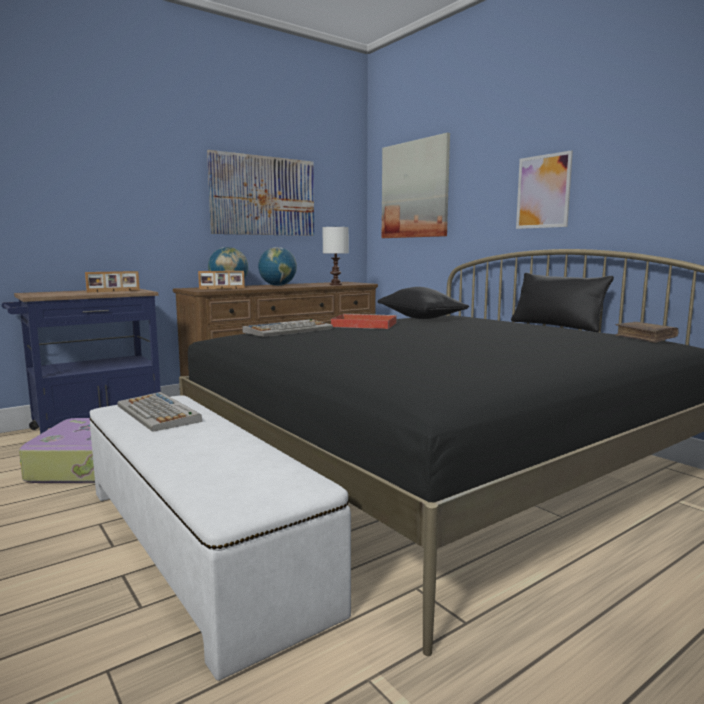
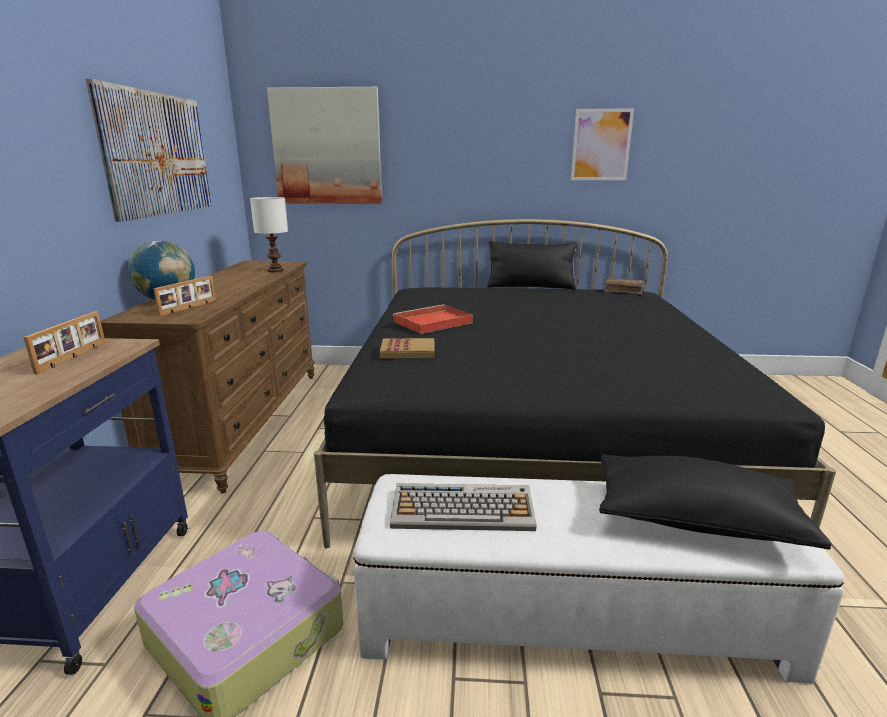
camera: 50 degrees left, 10 degrees up
keyboard [242,319,333,337] -> book [380,338,435,358]
globe [258,247,297,286] -> none
black pillow [377,287,469,319] -> black pillow moved to [599,454,831,550]
picture [516,150,573,229] -> picture moved to [571,109,634,180]

